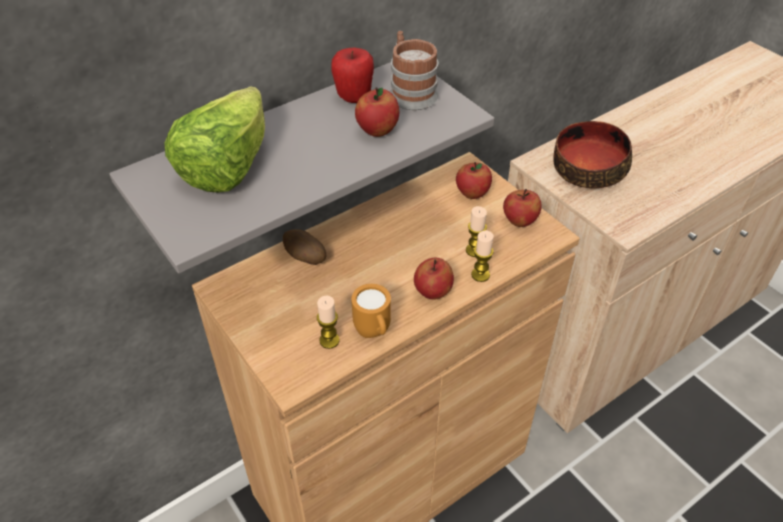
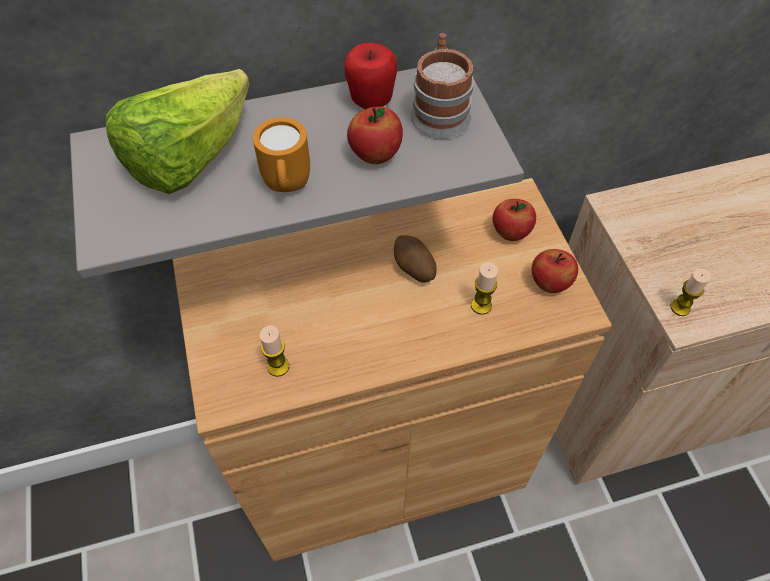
camera: 20 degrees right, 10 degrees up
potato [283,229,326,265] -> potato moved to [394,235,437,283]
orange mug [351,284,391,338] -> orange mug moved to [253,117,310,192]
apple [414,258,454,299] -> none
candle [471,230,494,282] -> candle moved to [671,269,711,316]
bowl [553,121,632,188] -> none

